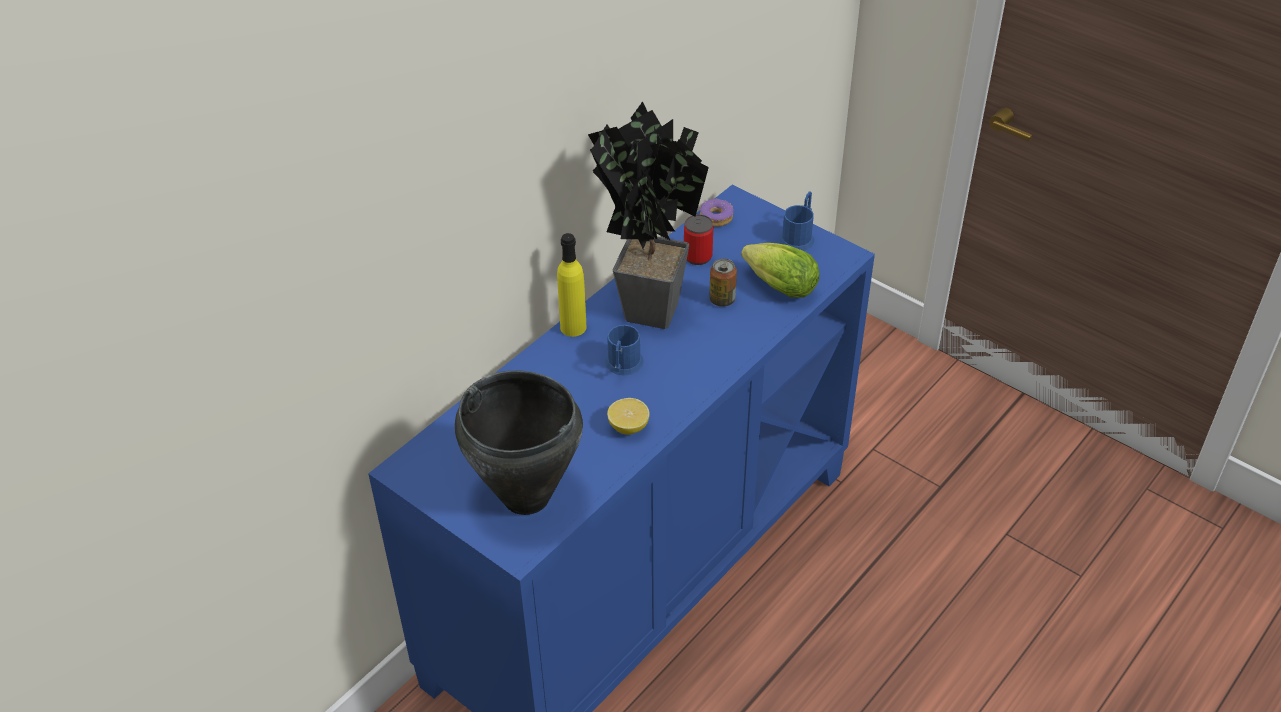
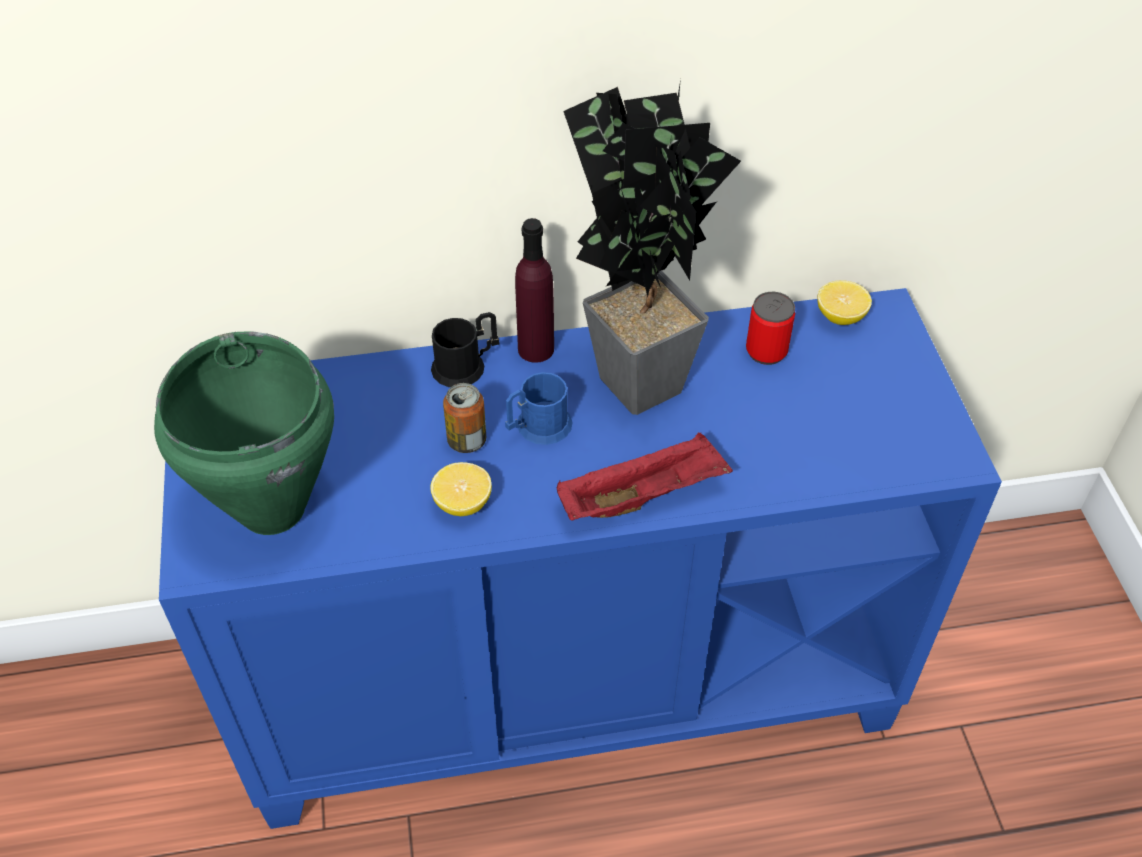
camera: 40 degrees right, 5 degrees up
black cooking pot [455,371,583,515] -> green cooking pot [154,332,334,535]
yellow bottle [557,233,586,337] -> purple bottle [515,218,554,363]
donut [700,199,734,227] -> lemon [817,280,872,325]
can [709,259,737,307] -> can moved to [443,383,486,453]
lettuce [741,243,819,297] -> none
blue mug [779,191,814,251] -> none
none -> black mug [431,312,499,387]
none -> red tray [557,433,733,521]

